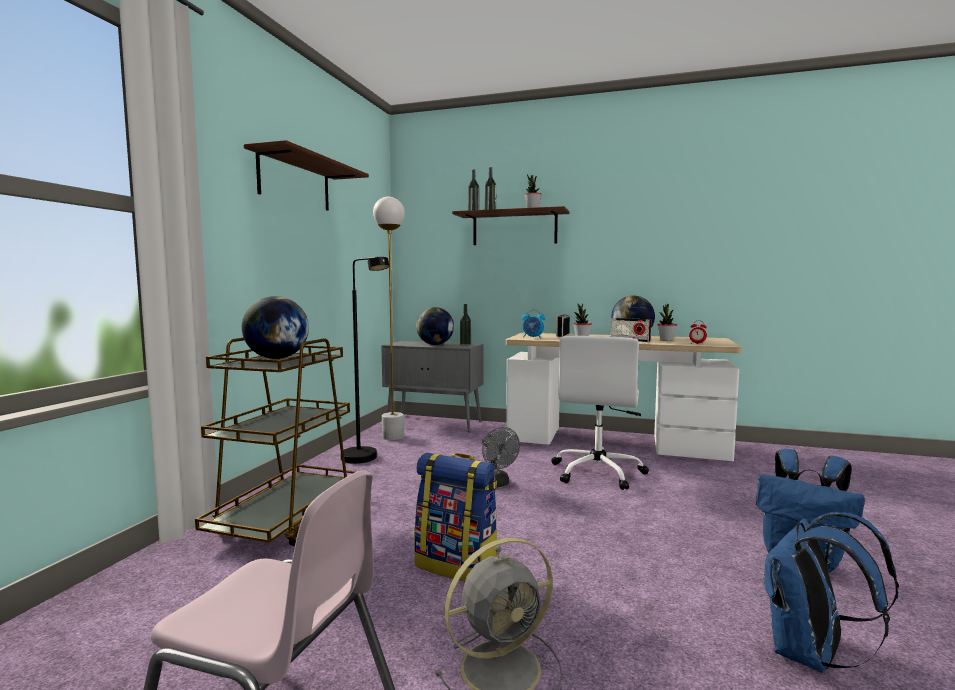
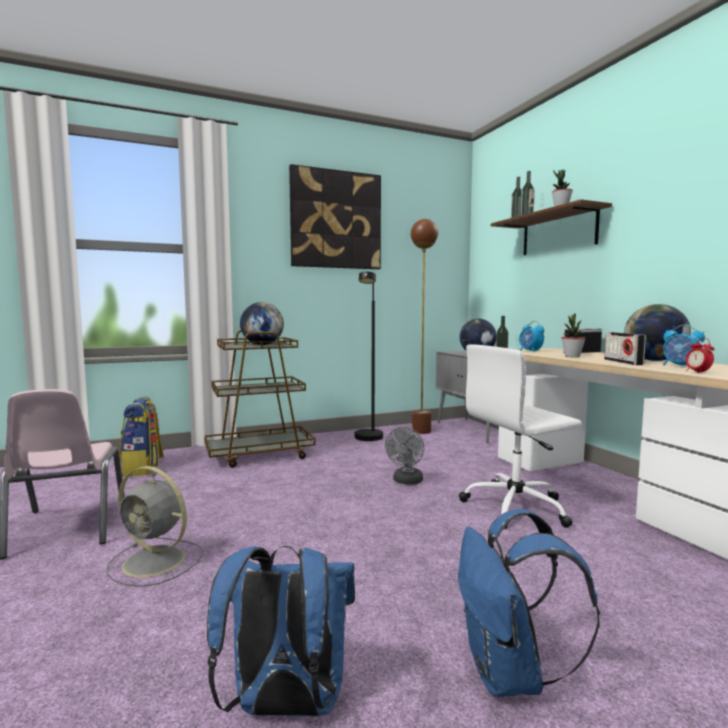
camera: 50 degrees right, 0 degrees up
shelf [244,140,369,211] -> picture [289,164,381,269]
white floor lamp [373,197,405,440] -> brown floor lamp [411,219,438,434]
backpack [414,453,497,582] -> backpack moved to [119,397,164,477]
potted plant [657,303,677,341] -> alarm clock [663,325,705,366]

